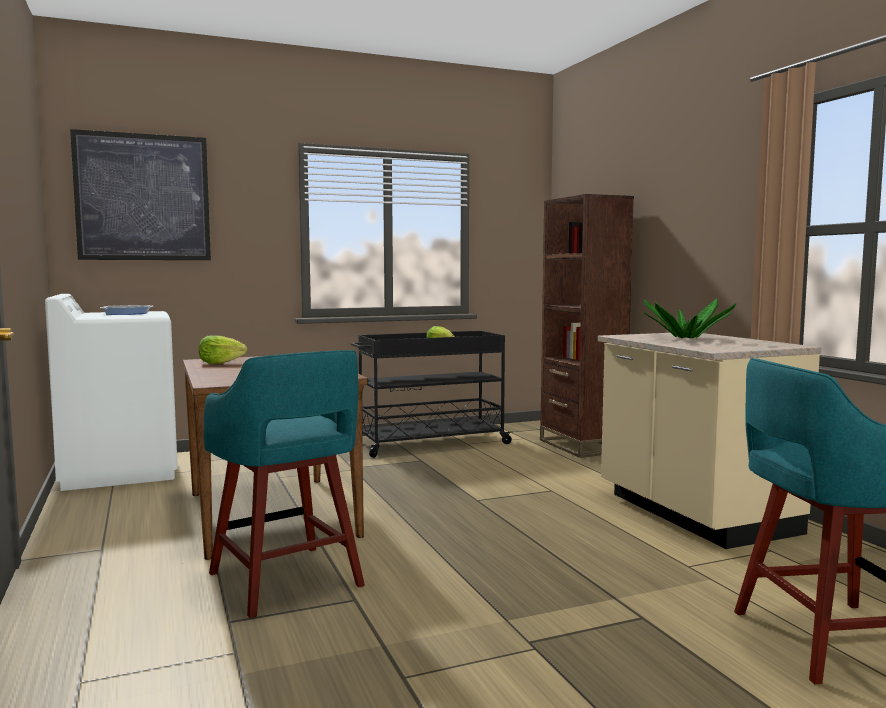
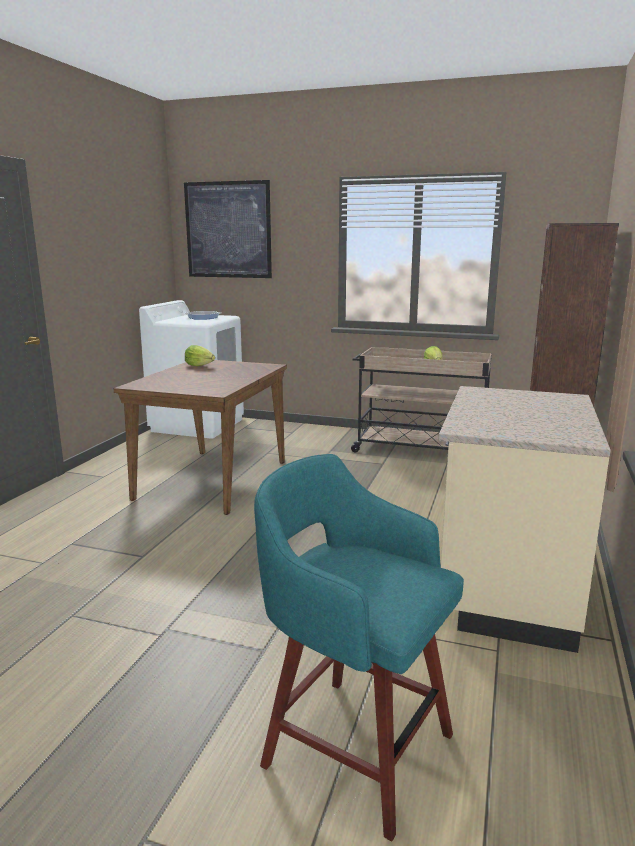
camera: 40 degrees right, 10 degrees up
turquoise stool [203,350,365,618] -> none
black cart [351,331,513,458] -> beige cart [351,347,492,452]
potted plant [643,299,737,338] -> none

